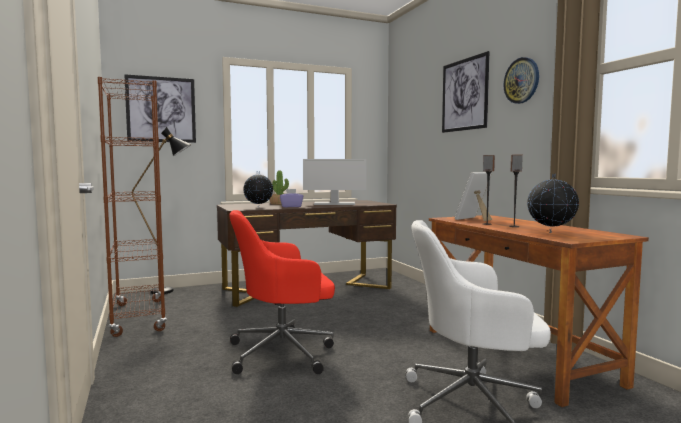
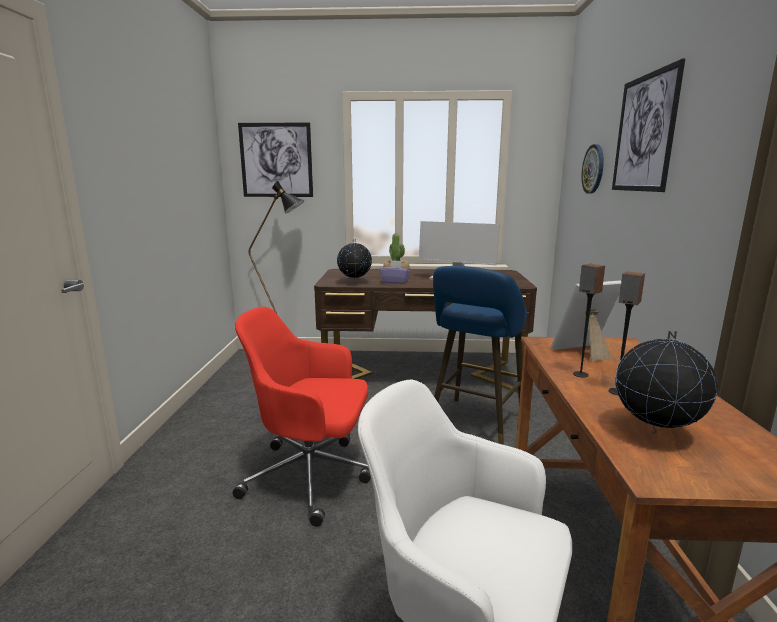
camera: 25 degrees right, 10 degrees up
brown bookcase [98,77,167,337] -> none
wall clock [503,57,539,104] -> wall clock moved to [582,144,604,194]
none -> blue stool [433,266,527,445]

